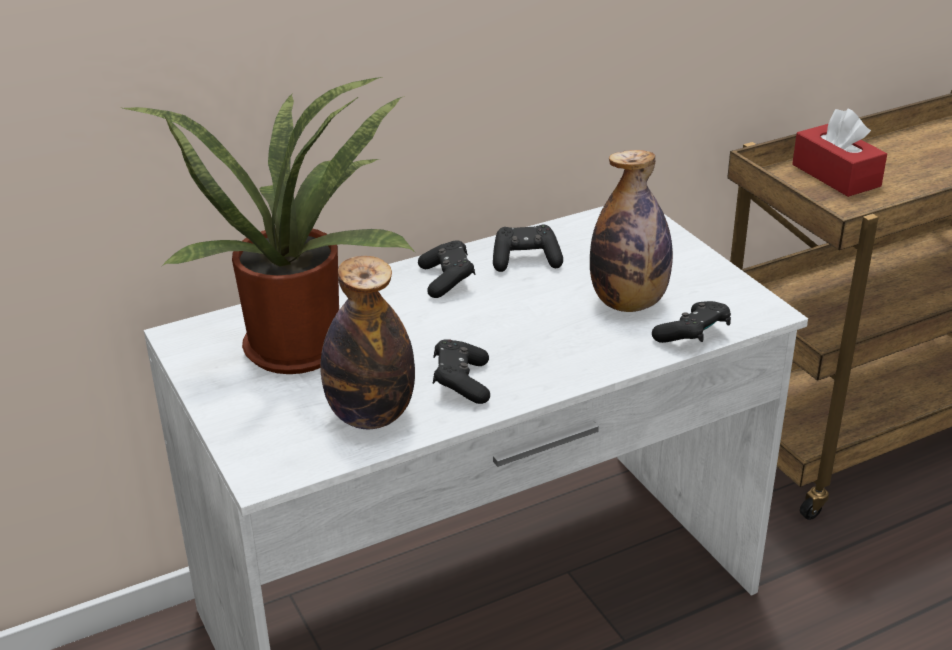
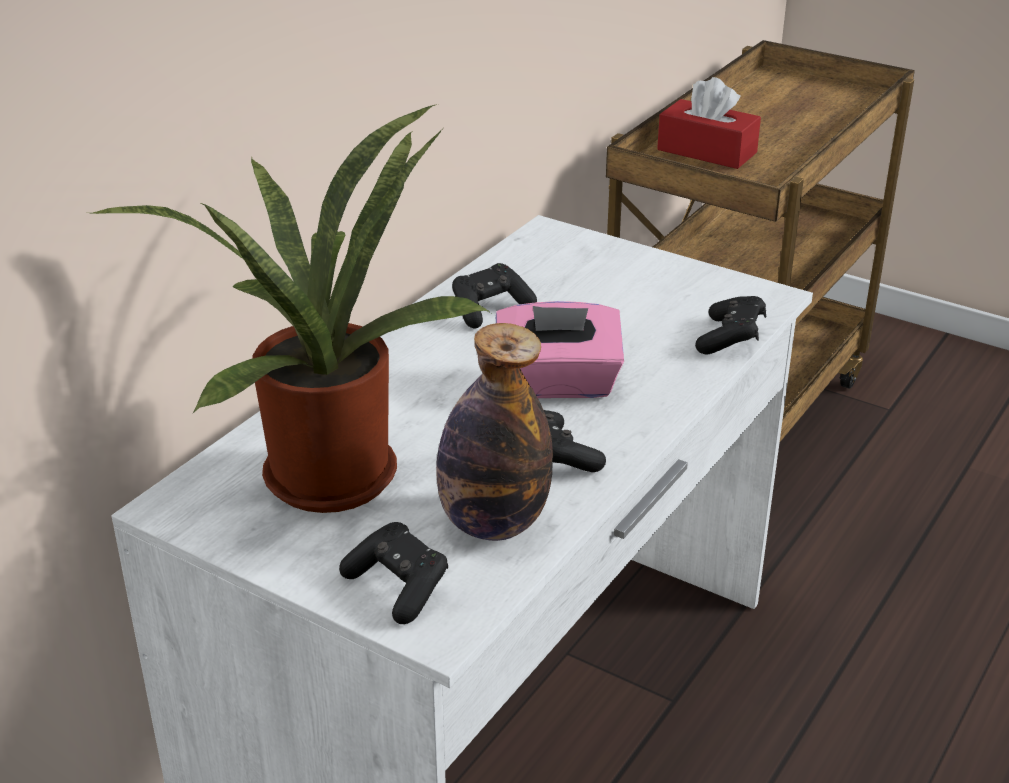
camera: 30 degrees left, 0 degrees up
black game controller [418,240,475,298] -> black game controller moved to [339,522,448,624]
bottle [590,150,673,312] -> none
none -> pink tissue box [496,301,624,398]

